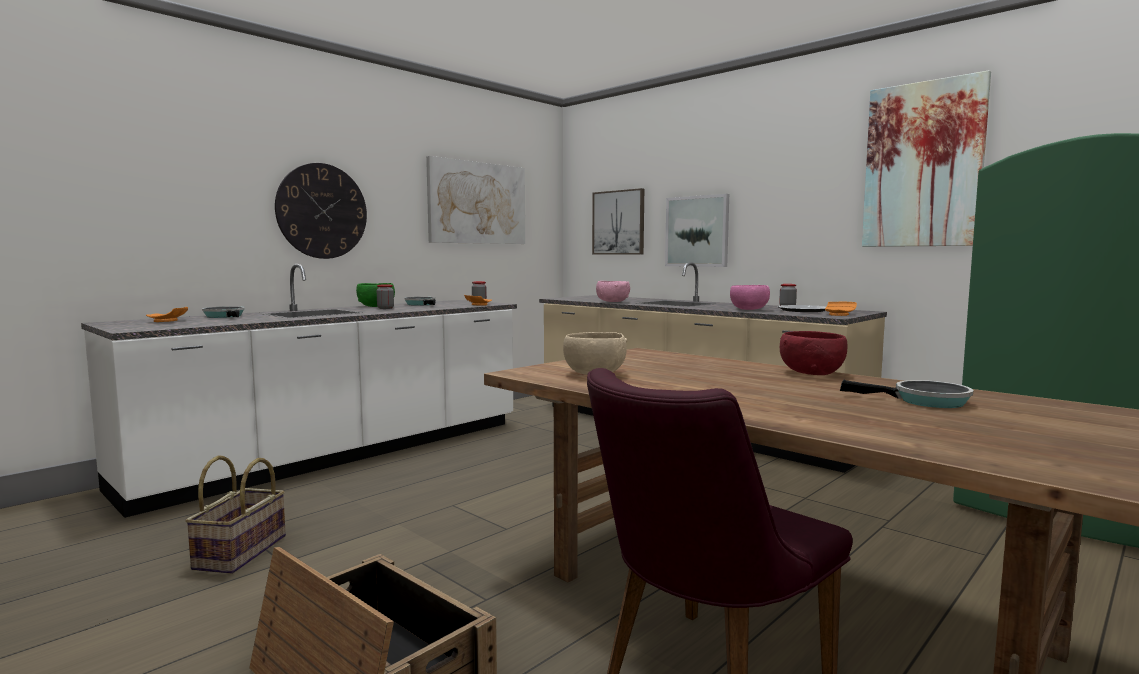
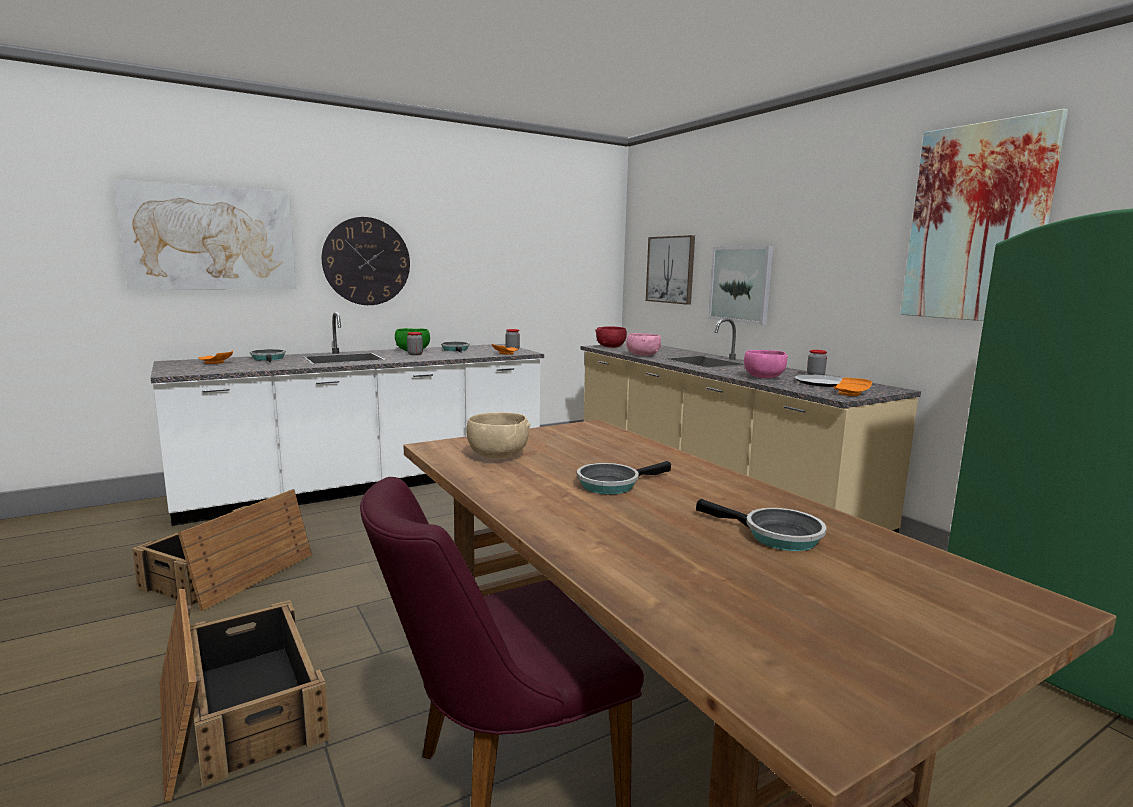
camera: 15 degrees right, 5 degrees up
basket [185,455,286,574] -> crate [132,489,312,611]
picture [426,156,525,244] -> picture moved to [114,179,296,290]
red bowl [780,331,847,375] -> red bowl moved to [595,327,627,348]
none -> frying pan [577,461,671,494]

